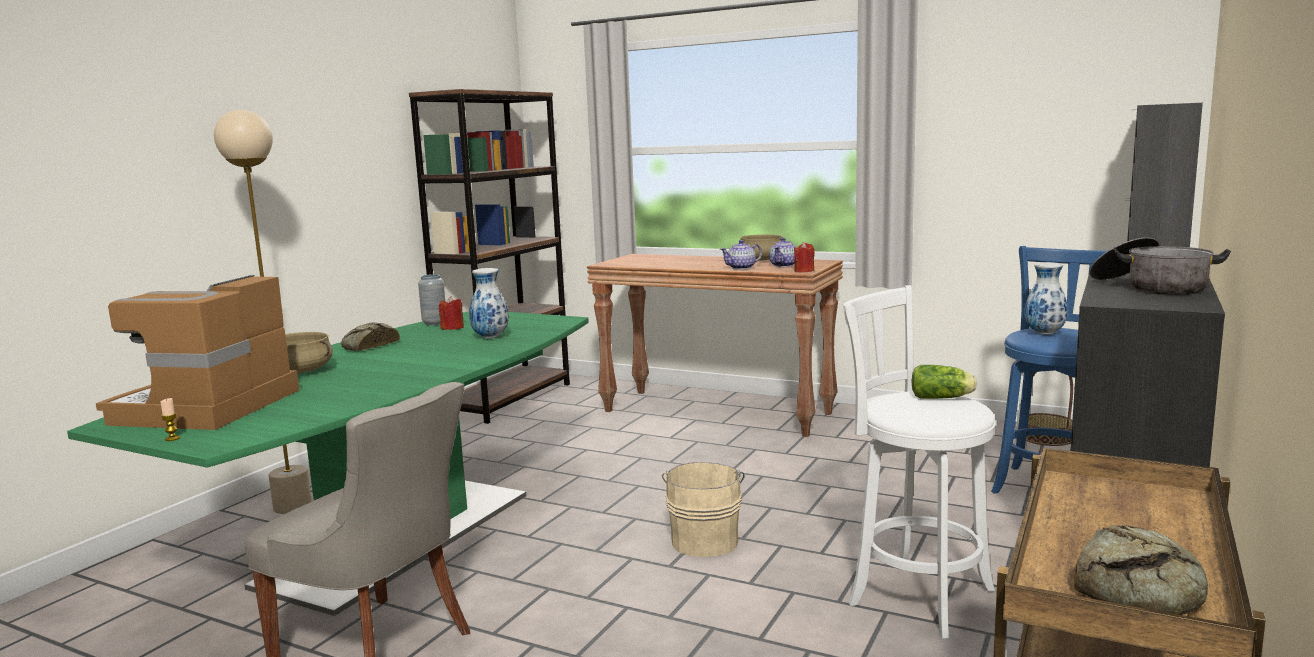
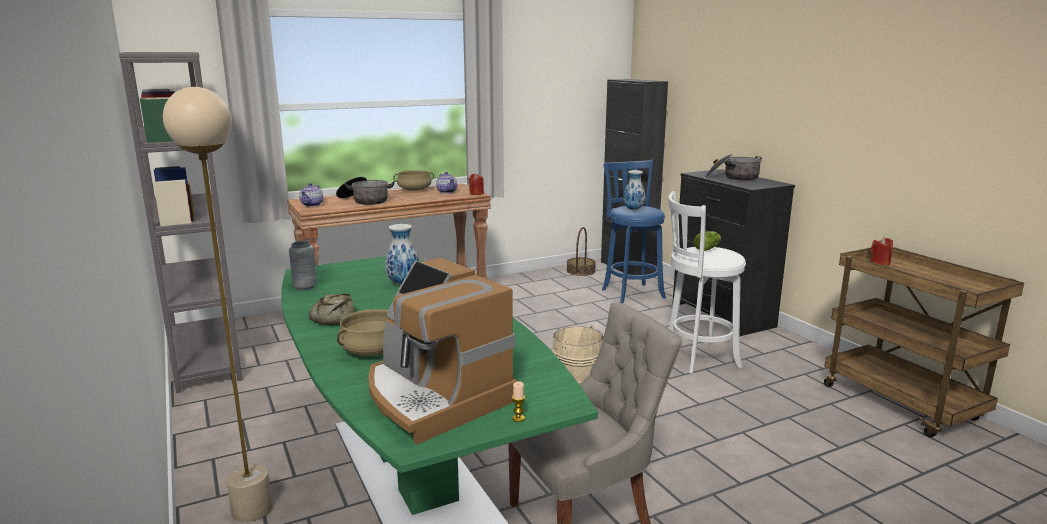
camera: 55 degrees left, 5 degrees up
brown bookcase [409,89,570,424] -> grey bookcase [119,52,242,393]
red candle [439,296,464,330] -> red candle moved to [870,237,893,266]
teapot [720,240,762,270] -> teapot moved to [299,183,323,207]
bread [1074,525,1208,615] -> none
none -> cooking pot [336,177,395,205]

